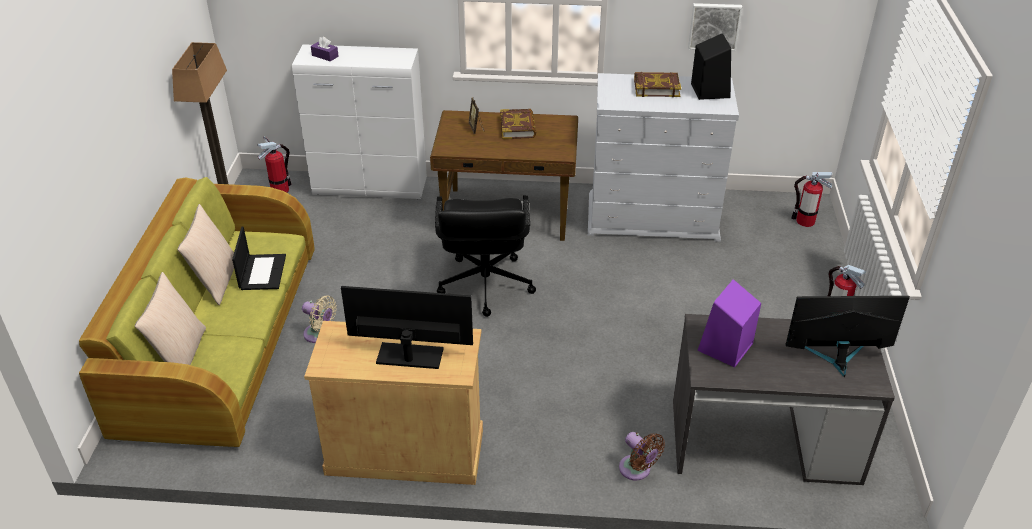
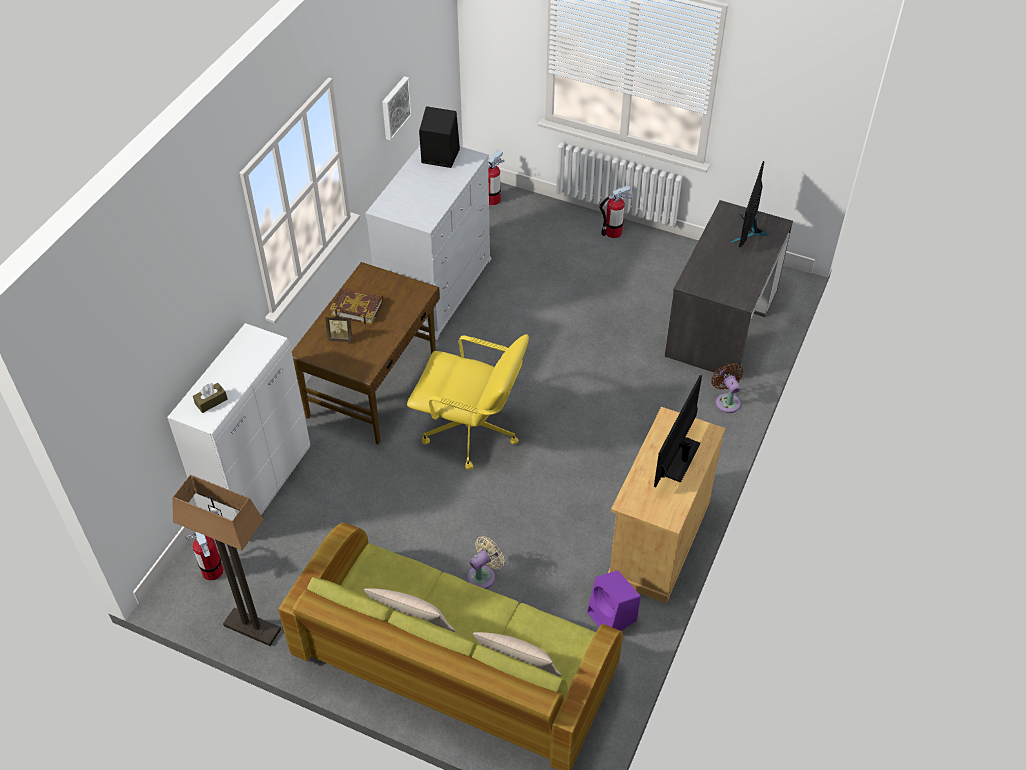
camera: 70 degrees left, 10 degrees up
laptop [232,227,286,290] -> none
purple tissue box [311,37,339,62] -> brown tissue box [193,383,228,413]
black office chair [435,195,536,317] -> yellow office chair [407,334,529,470]
brown fan [619,432,665,481] -> brown fan turned 90 degrees counterclockwise [711,363,743,413]
book [634,72,681,97] -> none
purple speaker [698,279,761,367] -> purple speaker moved to [587,570,641,631]

